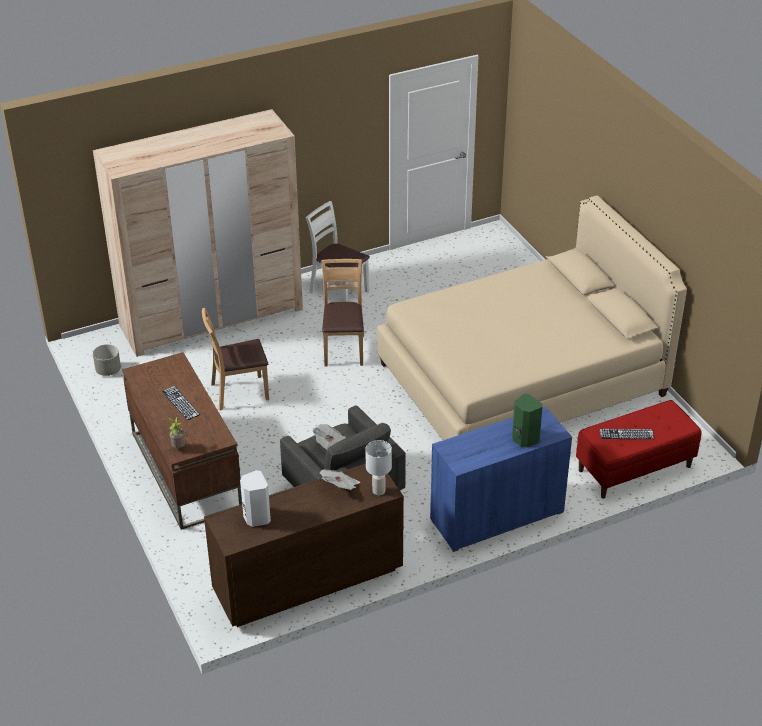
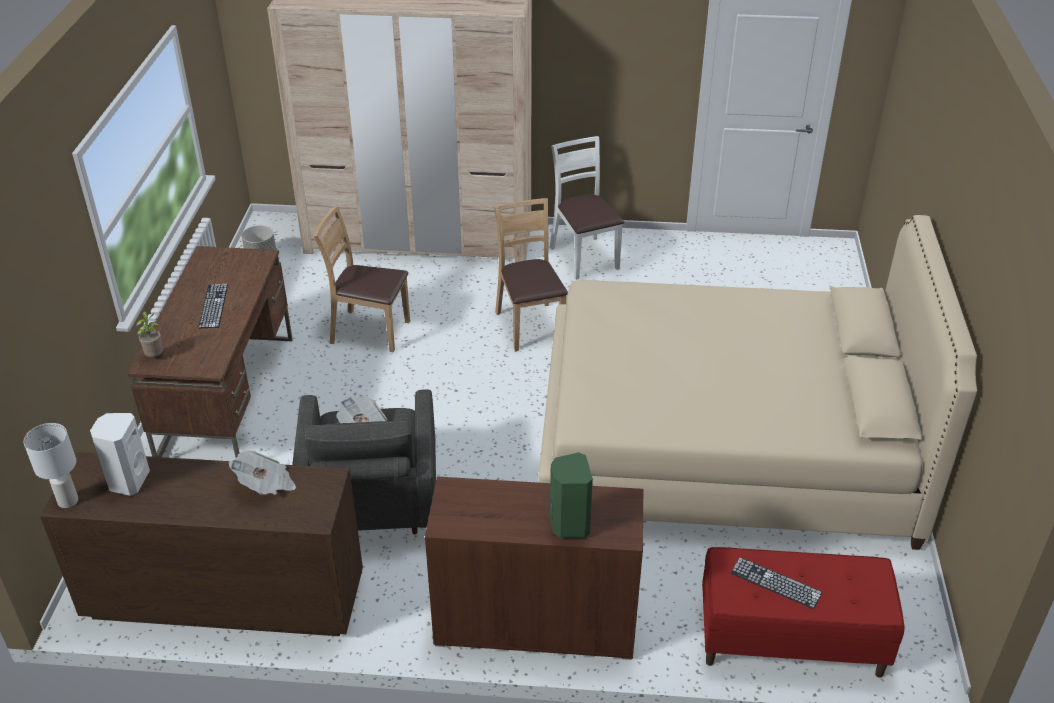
camera: 30 degrees right, 0 degrees up
brown chair [321,259,364,366] -> brown chair turned 45 degrees counterclockwise [494,198,568,351]
white table lamp [365,440,392,495] -> white table lamp moved to [24,423,78,508]
blue cabinet [430,407,572,552] -> brown cabinet [425,477,643,660]

